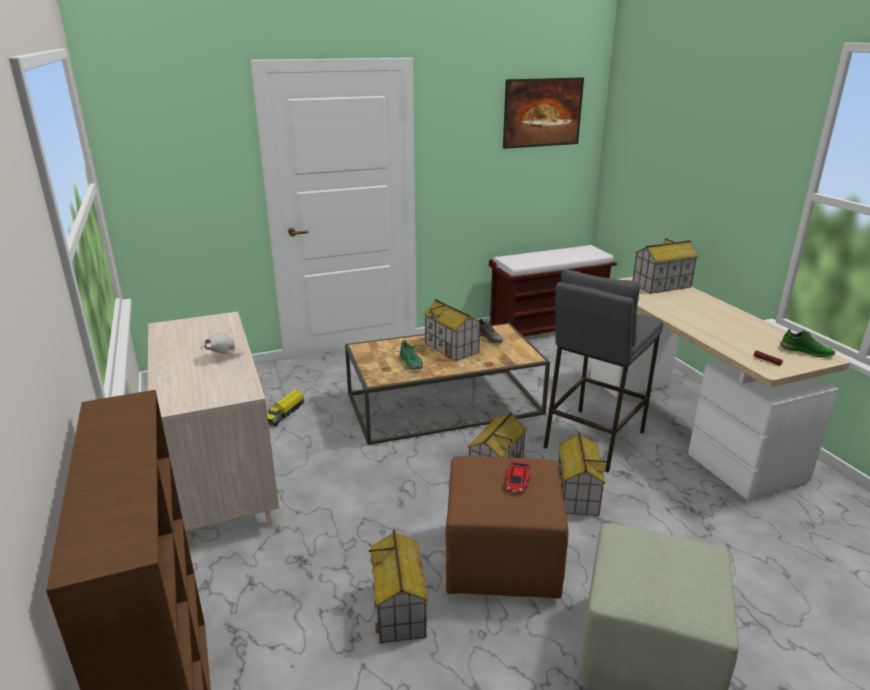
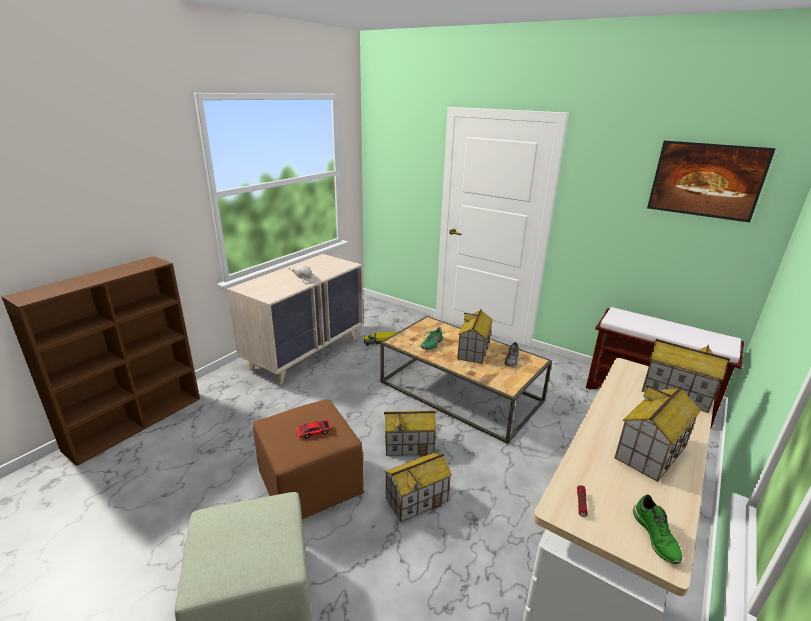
camera: 55 degrees right, 0 degrees up
toy house [369,530,428,644] -> toy house moved to [615,385,701,482]
grey stool [543,269,663,472] -> none

